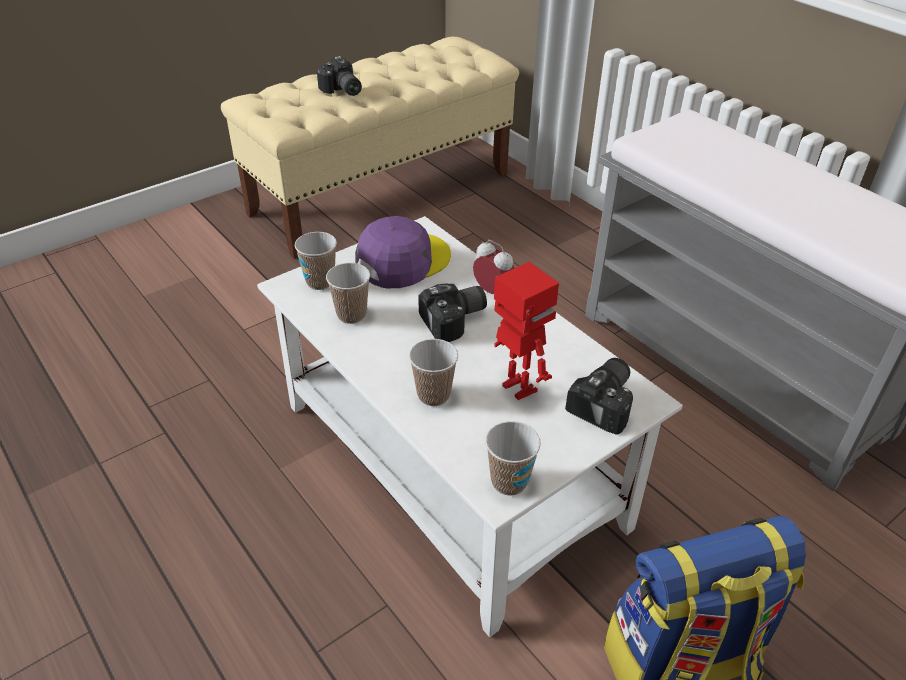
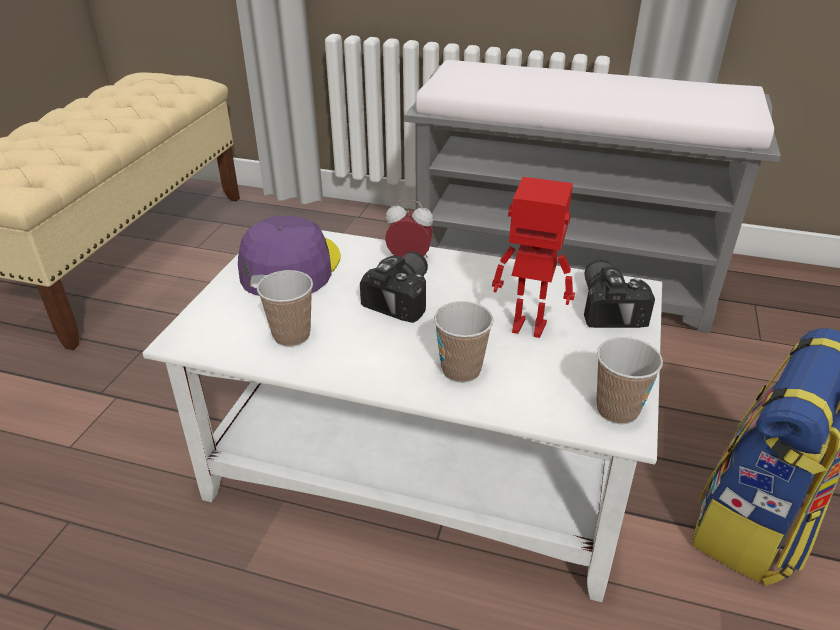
camera: 35 degrees left, 5 degrees down
cup [295,232,337,290] -> none
camera [317,56,362,96] -> none

